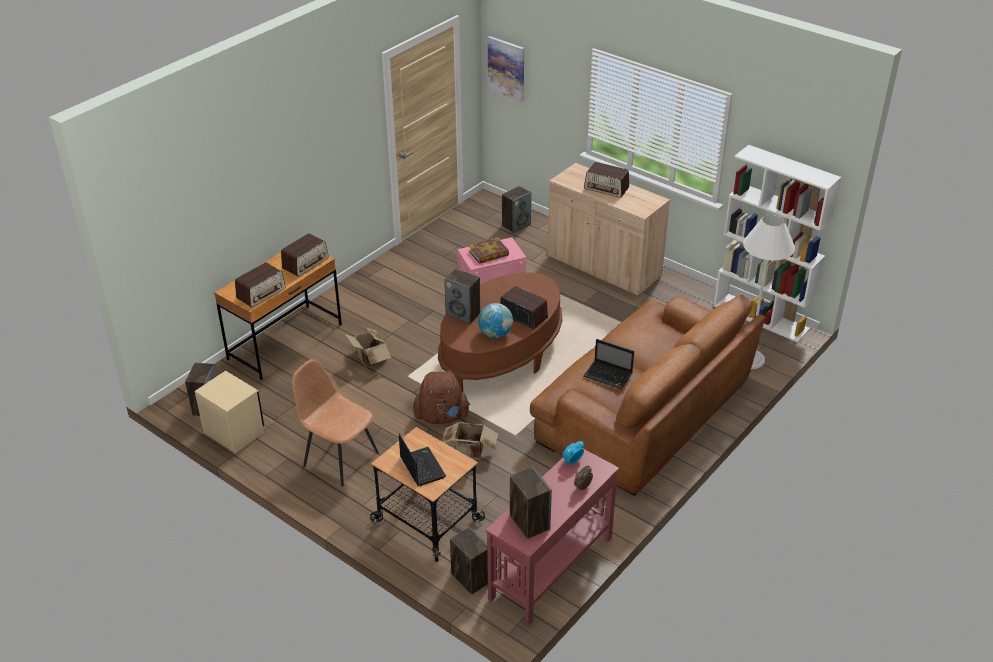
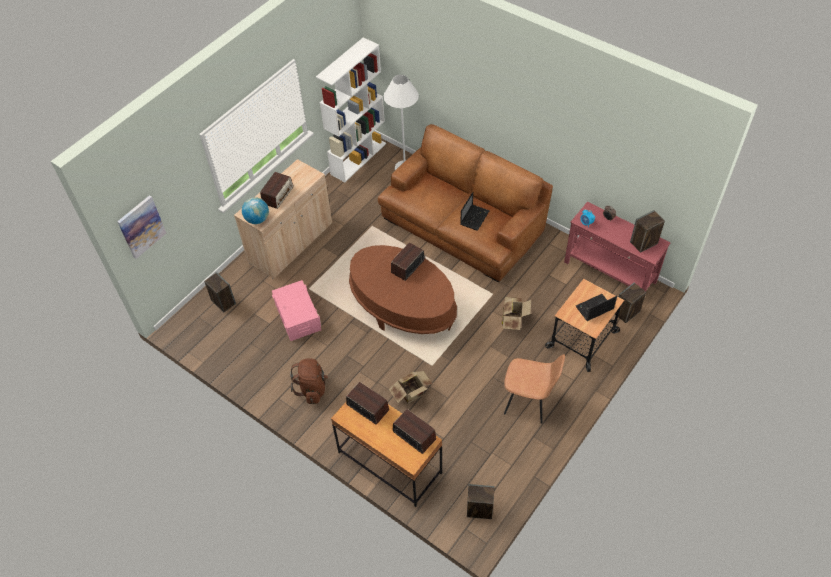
camera: 90 degrees left, 15 degrees up
beige nightstand [195,371,264,453] -> none
brown chair [292,359,379,486] -> brown chair turned 105 degrees counterclockwise [504,354,565,424]
brown backpack [413,371,470,424] -> brown backpack moved to [290,358,328,404]
speaker [444,269,481,324] -> none
book [469,238,509,264] -> none
globe [478,303,513,338] -> globe moved to [242,197,269,224]

